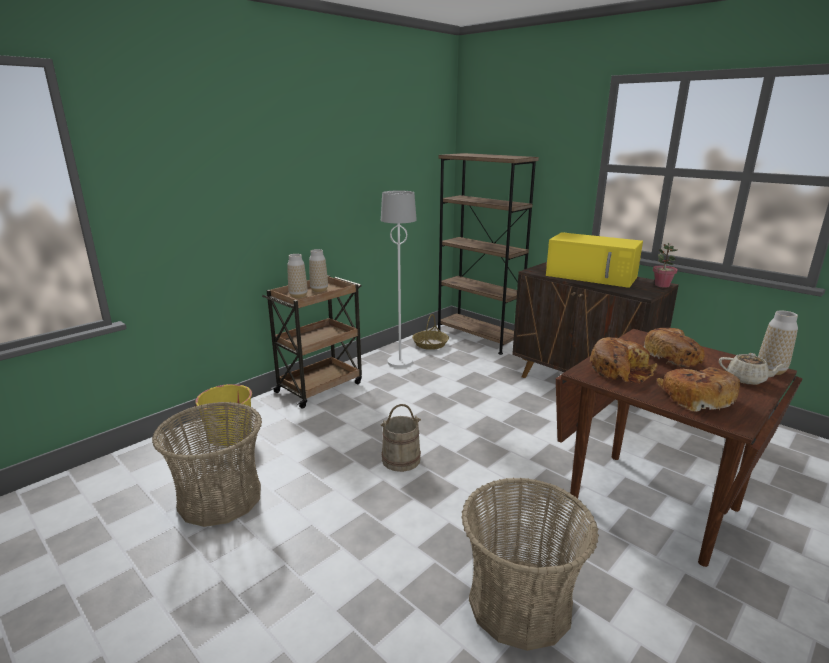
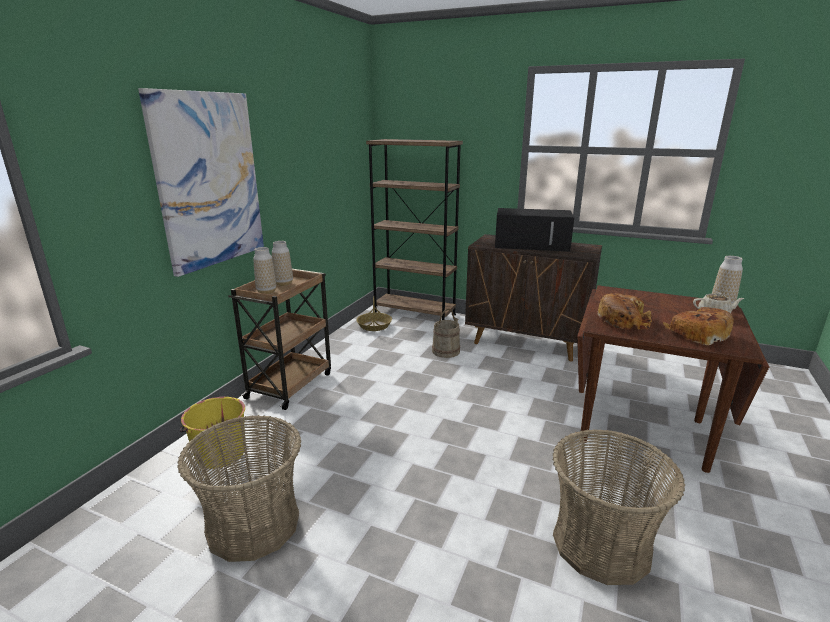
camera: 20 degrees left, 0 degrees up
beige bucket [380,404,421,472] -> beige bucket moved to [432,309,460,358]
white floor lamp [381,190,417,368] -> none
yellow microwave [546,232,643,288] -> black microwave [495,208,574,252]
bread [644,328,705,367] -> none
potted plant [653,243,678,288] -> none
none -> picture [138,88,264,277]

